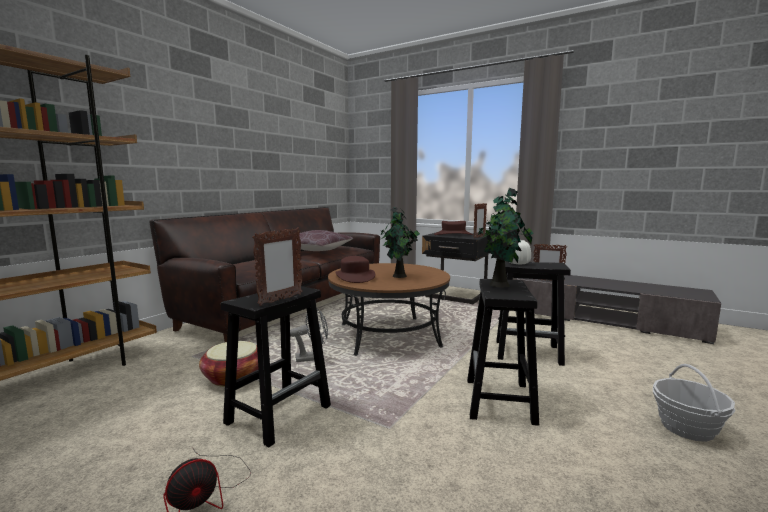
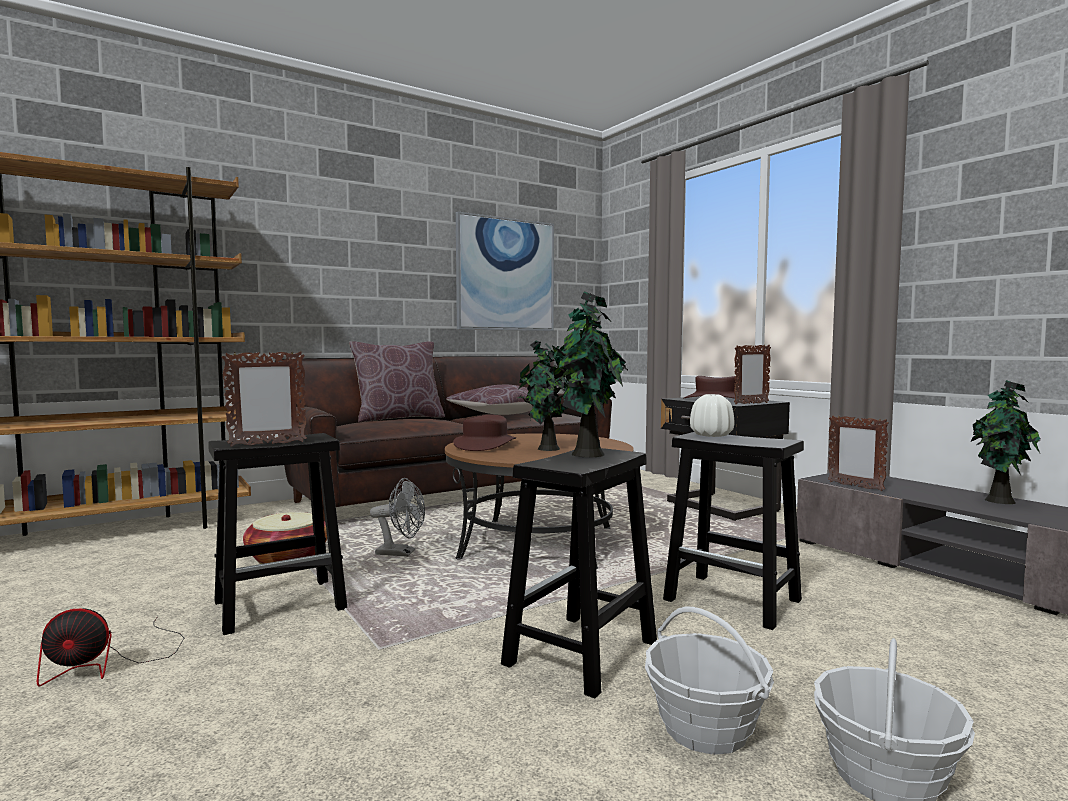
camera: 25 degrees right, 5 degrees down
none -> brown pillow [349,341,445,422]
none -> picture [456,212,554,331]
none -> basket [645,607,774,755]
none -> potted plant [970,380,1041,504]

